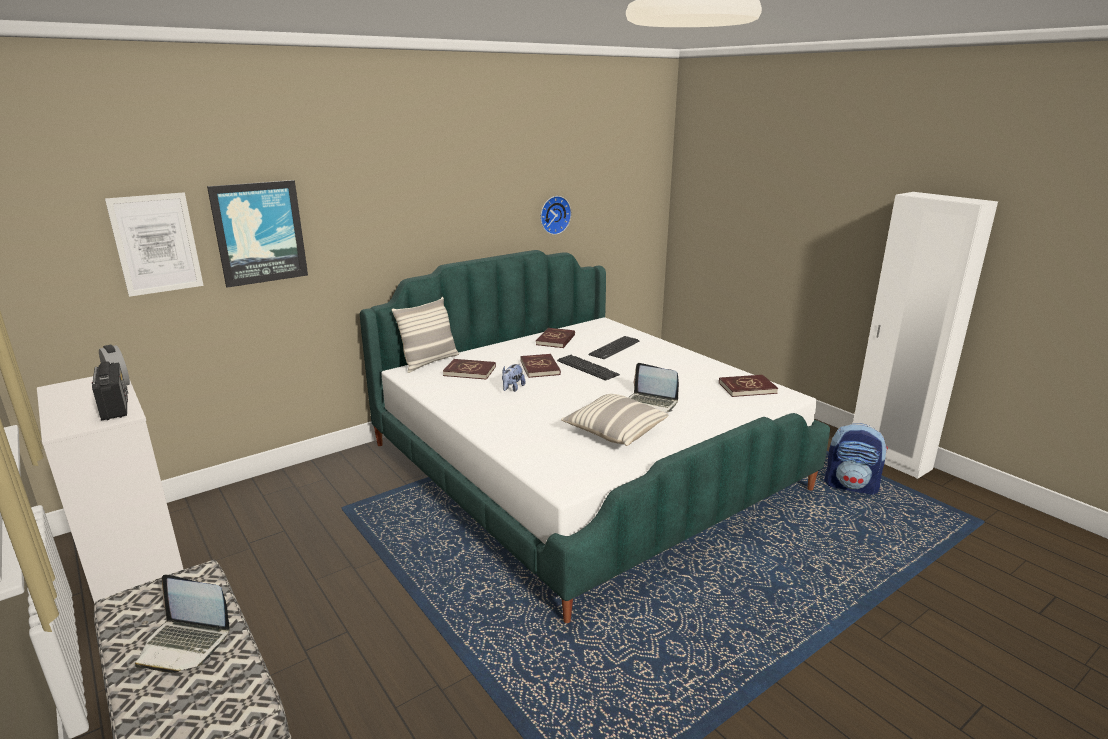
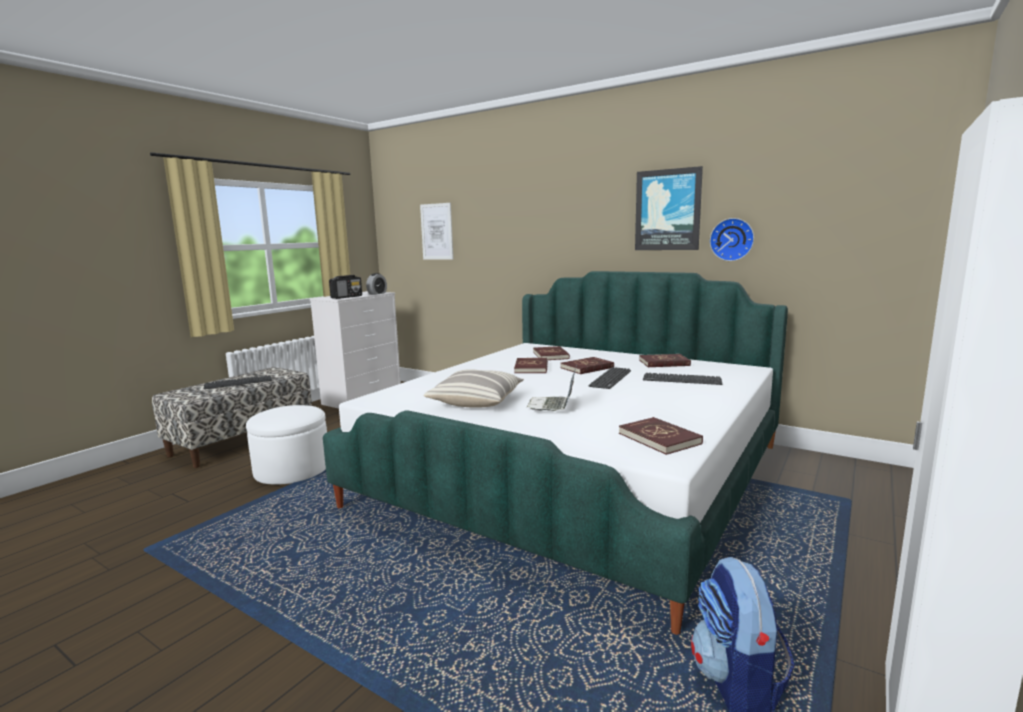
camera: 70 degrees right, 10 degrees down
laptop [135,574,230,673] -> keyboard [204,376,272,389]
picture [207,180,308,288] -> picture moved to [635,166,703,250]
pillow [392,297,459,373] -> none
plush toy [502,364,525,392] -> red book [514,358,548,373]
none -> white ottoman [246,405,327,484]

